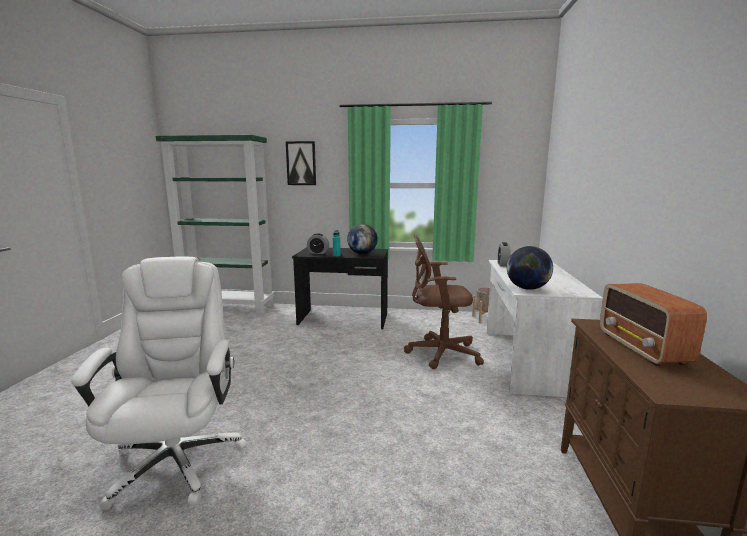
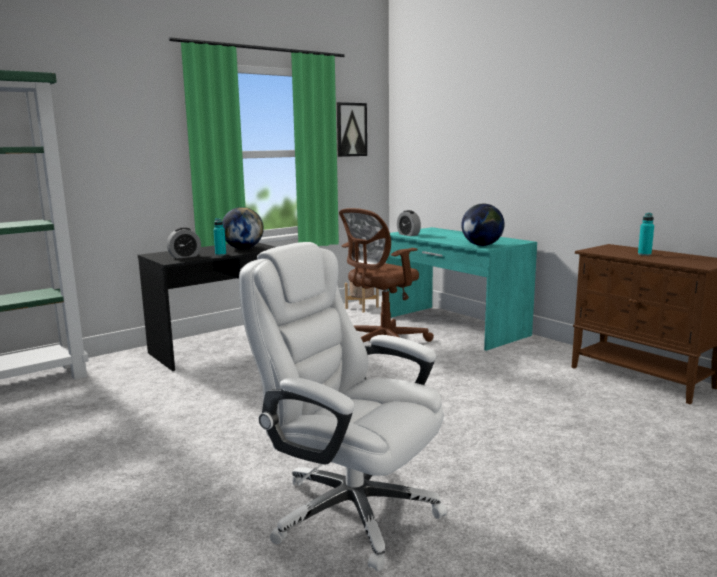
camera: 45 degrees left, 0 degrees up
picture [286,141,316,185] -> picture moved to [337,102,367,157]
white desk [486,260,603,397] -> turquoise desk [386,227,537,351]
radio [600,283,707,366] -> turquoise bottle [638,213,654,256]

